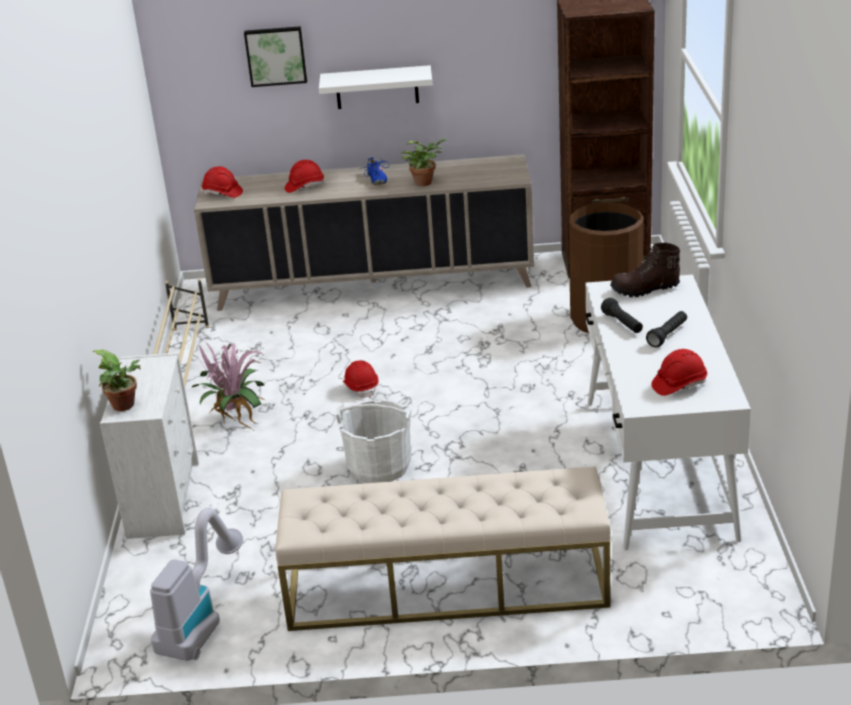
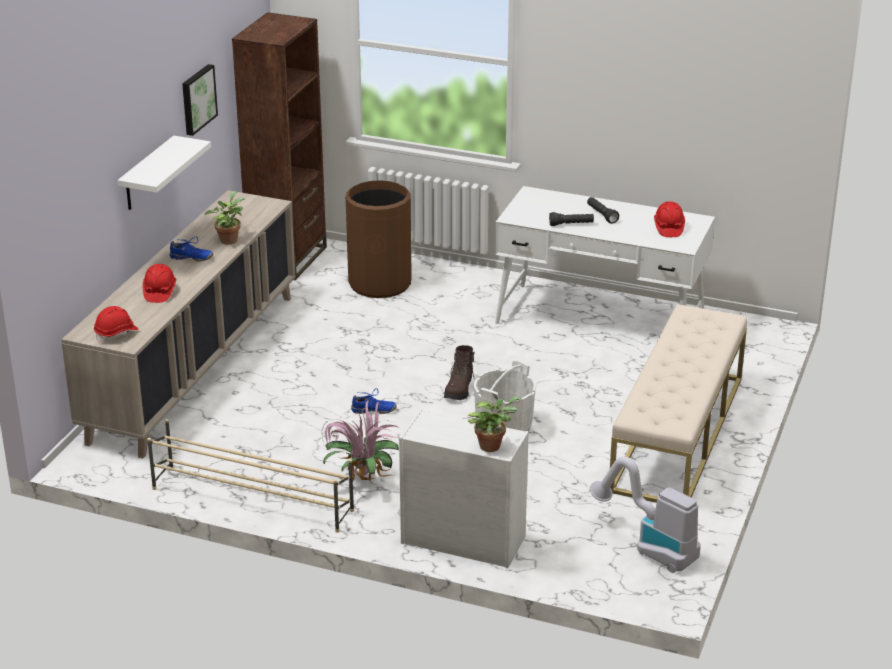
camera: 70 degrees left, 0 degrees up
picture [244,26,307,87] -> picture moved to [182,64,218,136]
red hard hat [343,360,378,398] -> blue shoe [351,388,397,414]
brown boot [610,243,680,297] -> brown boot moved to [444,345,475,400]

